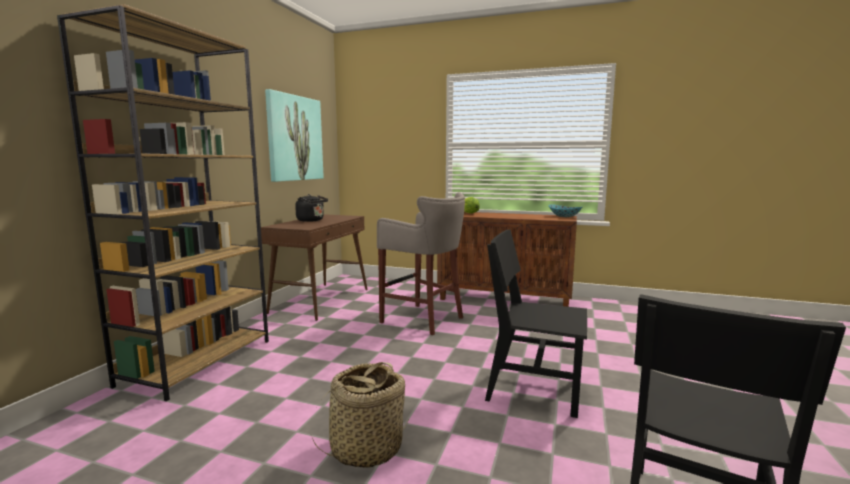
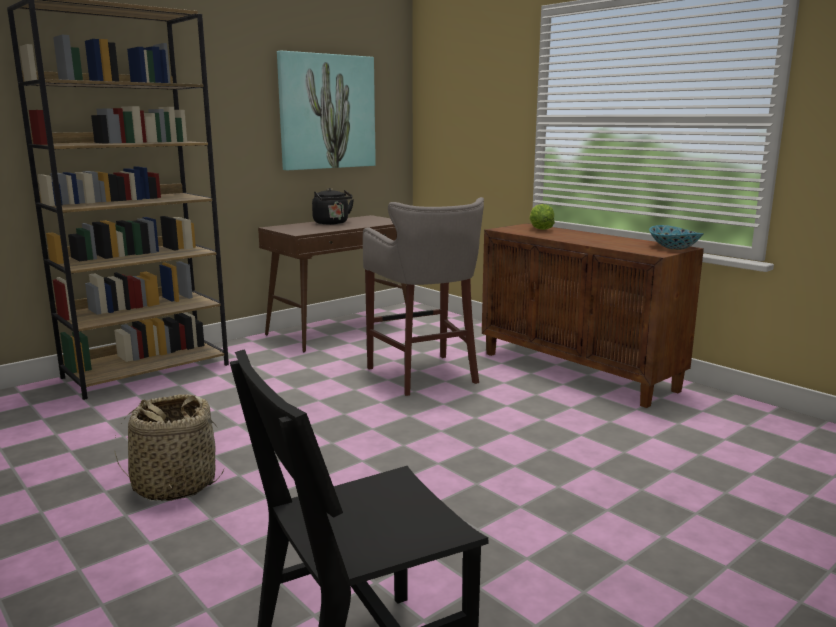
camera: 30 degrees right, 5 degrees up
black chair [485,230,587,418] -> none

